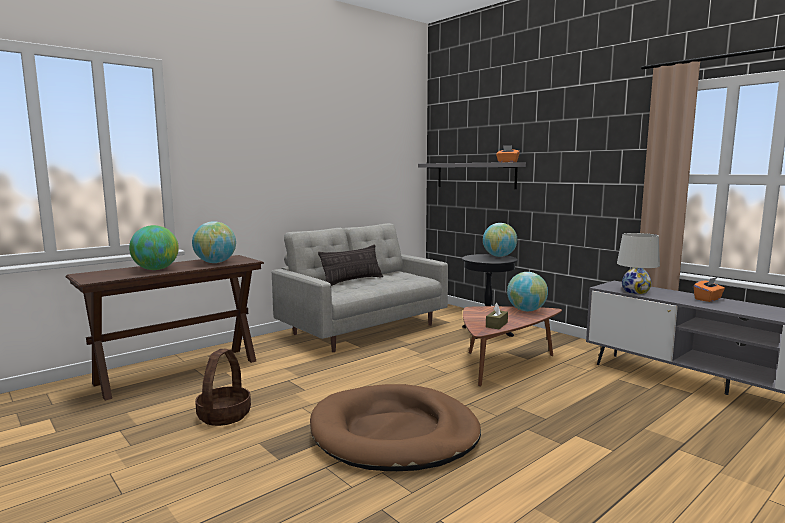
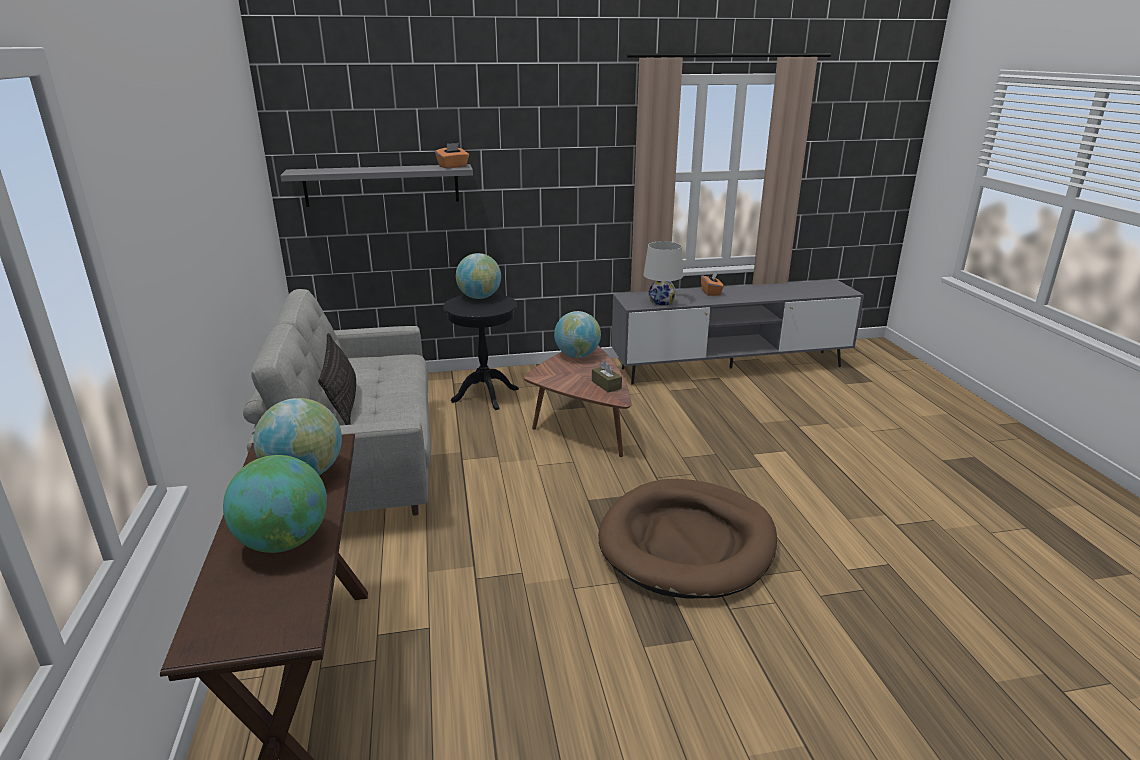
camera: 60 degrees left, 15 degrees up
basket [195,349,251,426] -> none

